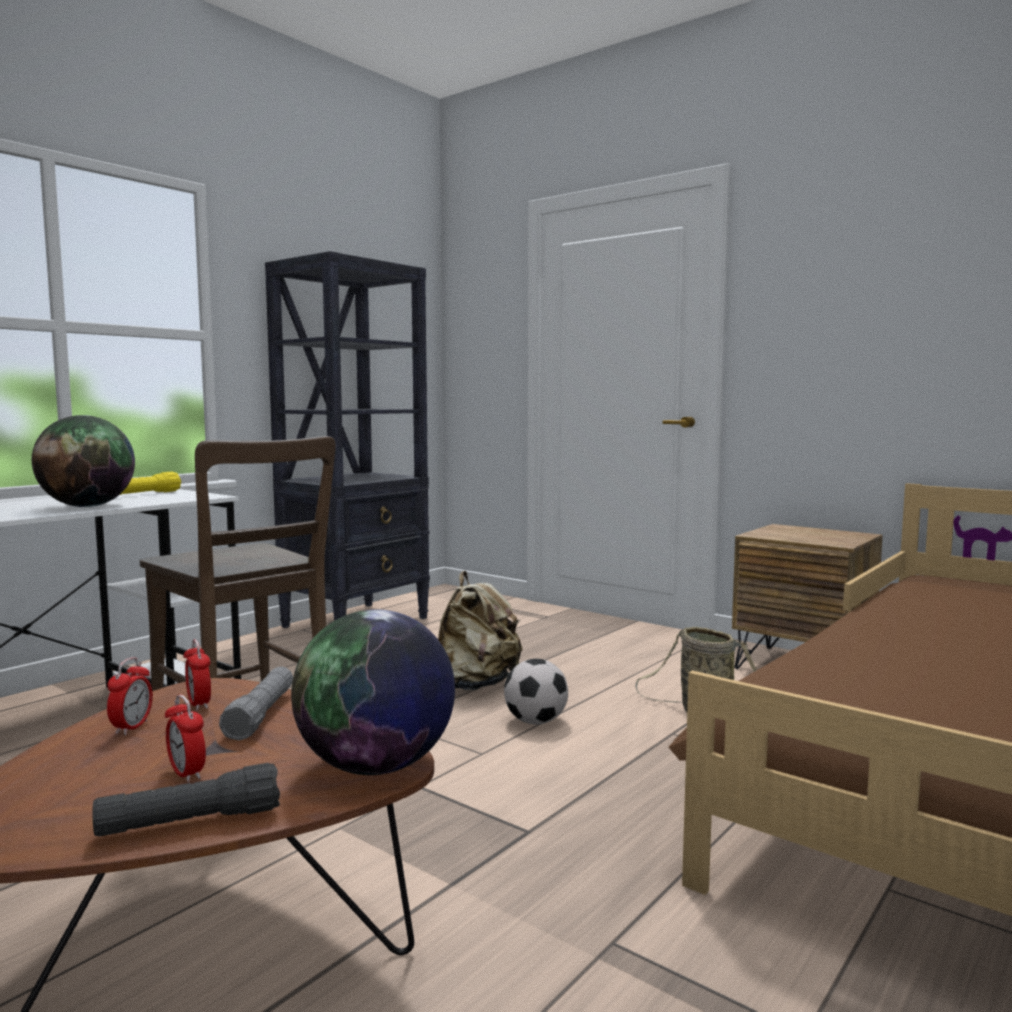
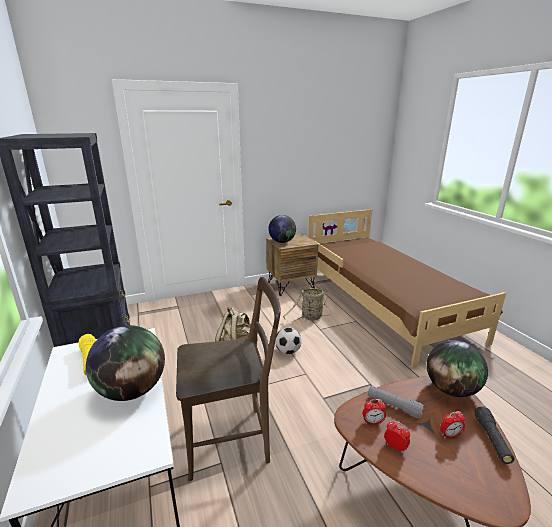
camera: 60 degrees left, 15 degrees up
none -> globe [268,215,296,243]

